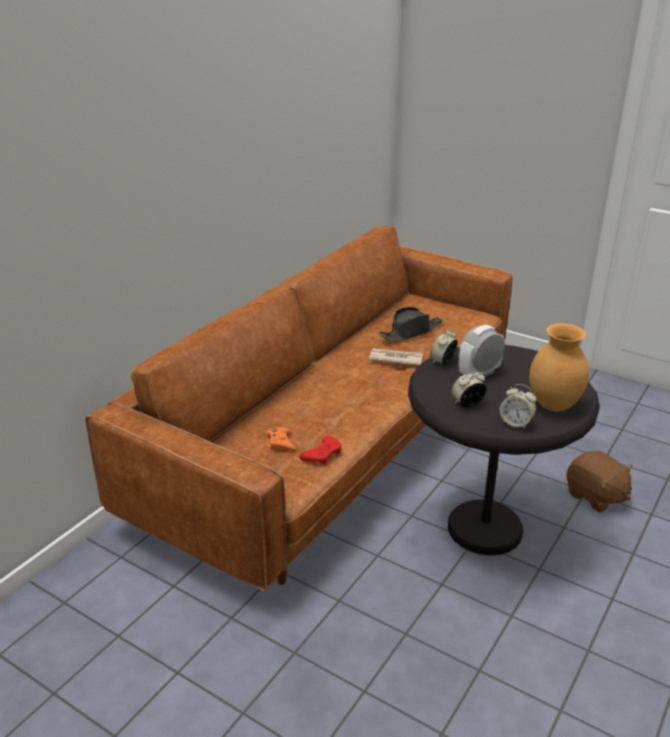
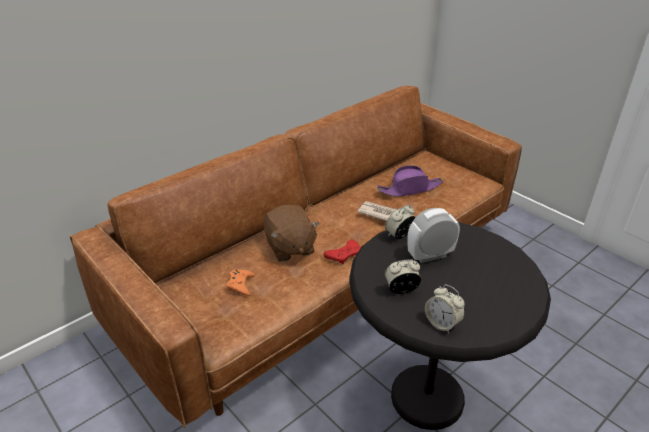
camera: 15 degrees right, 5 degrees up
red game controller [299,436,341,465] -> red game controller moved to [323,240,361,264]
black hat [379,307,442,341] -> purple hat [377,165,443,197]
brown vase [529,323,589,411] -> none
brown plush toy [566,451,633,512] -> brown plush toy moved to [264,205,319,262]

